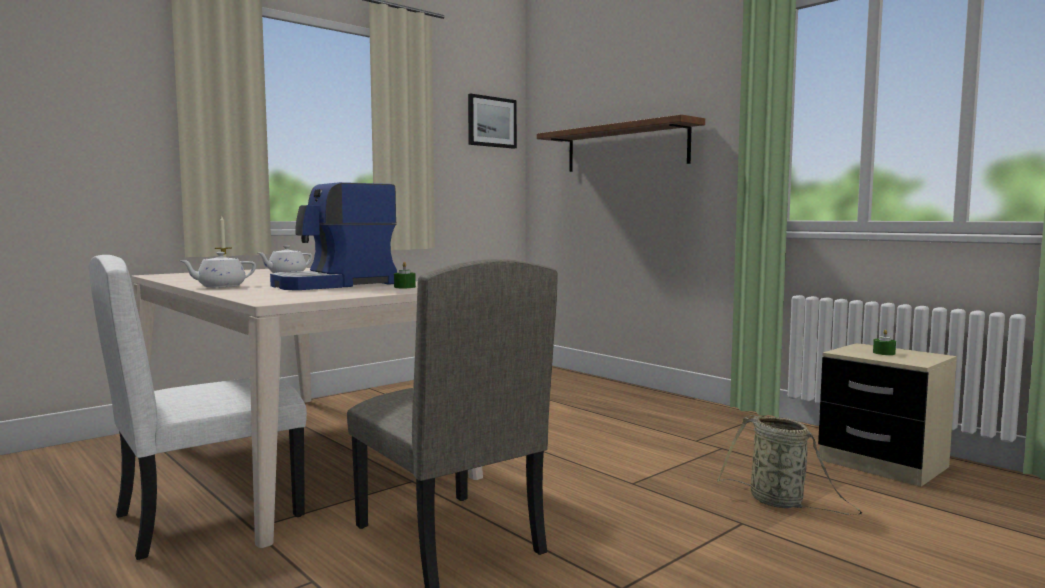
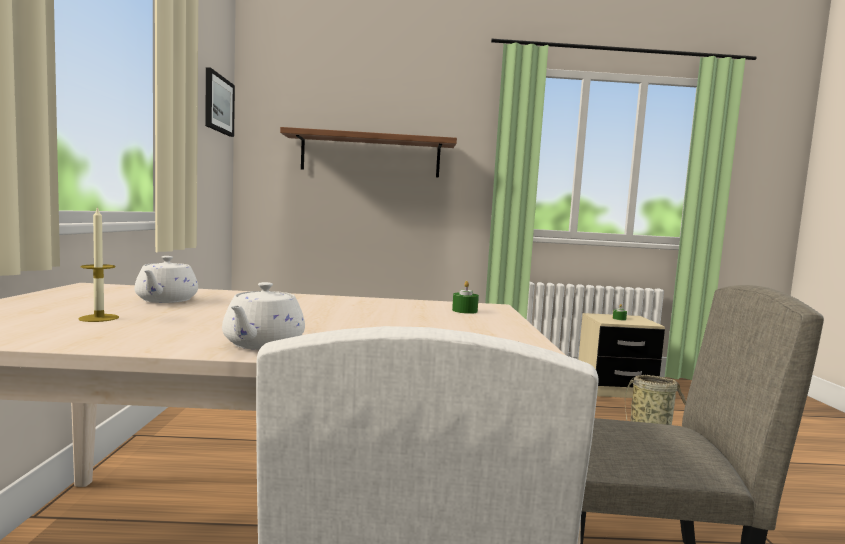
camera: 50 degrees left, 0 degrees up
coffee machine [270,182,397,290] -> none

